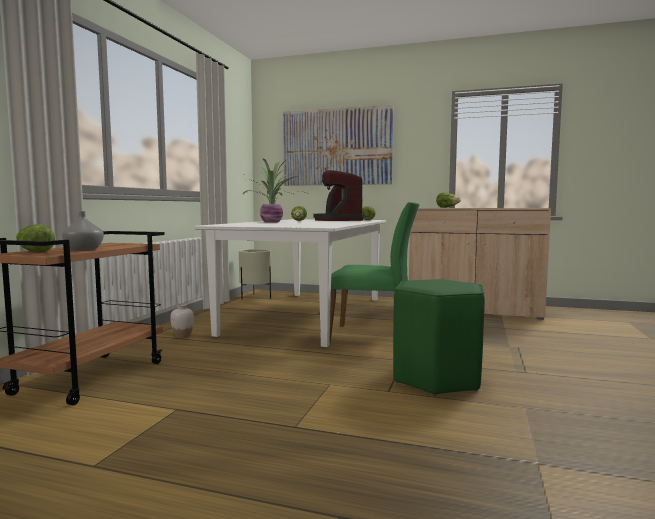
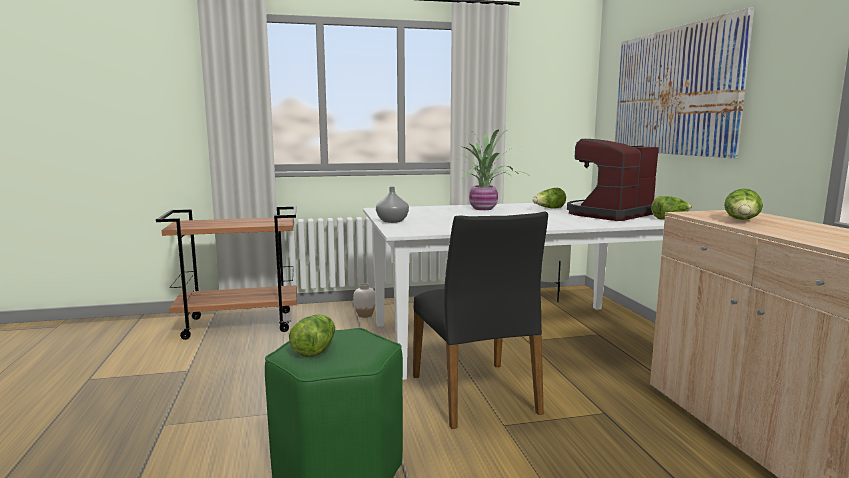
camera: 60 degrees right, 5 degrees up
lettuce [16,224,55,253] -> lettuce moved to [289,314,335,357]
grey vase [62,211,104,251] -> grey vase moved to [376,187,409,223]
green chair [329,202,419,344] -> black chair [413,211,548,429]

